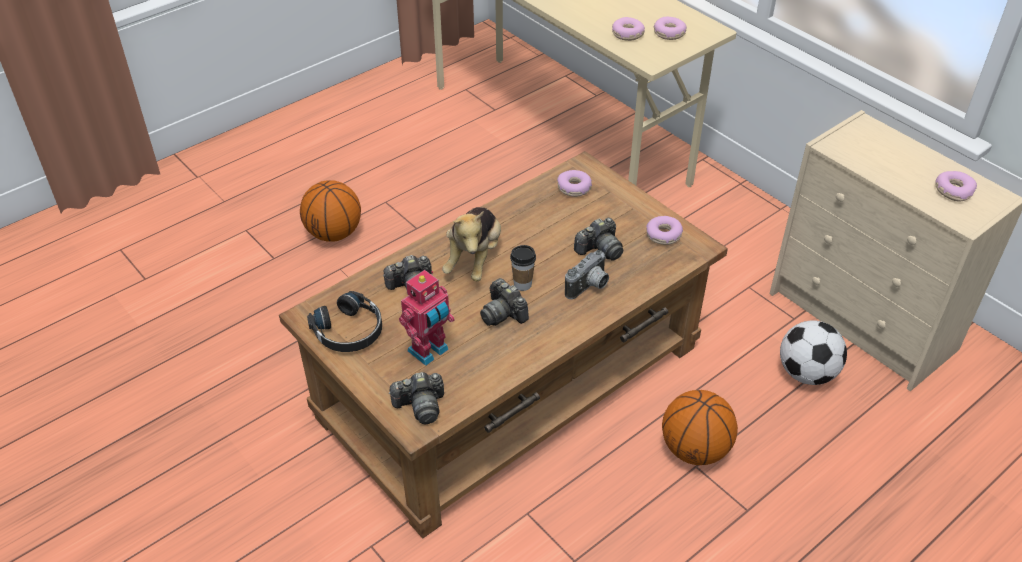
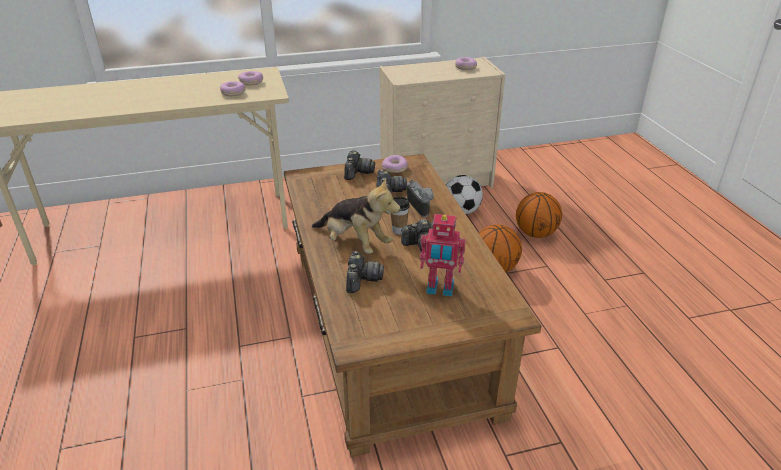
camera: 65 degrees left, 10 degrees down
basketball [300,180,361,242] -> basketball moved to [516,192,562,238]
black headphones [307,291,382,352] -> none
camera [388,372,444,424] -> camera moved to [344,150,375,180]
toy robot [399,270,455,366] -> toy robot turned 120 degrees clockwise [420,214,465,296]
donut [557,170,592,197] -> none

